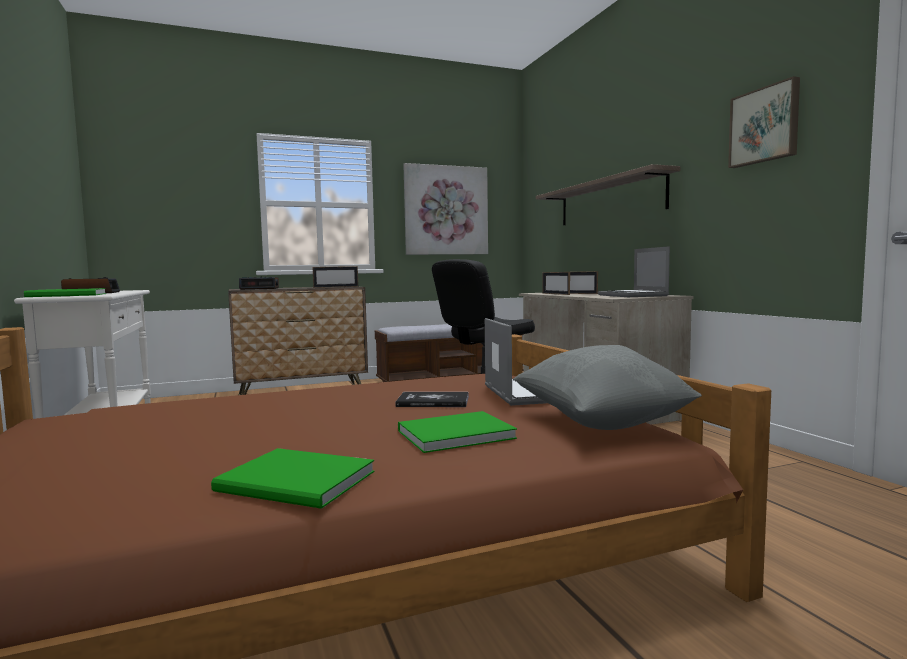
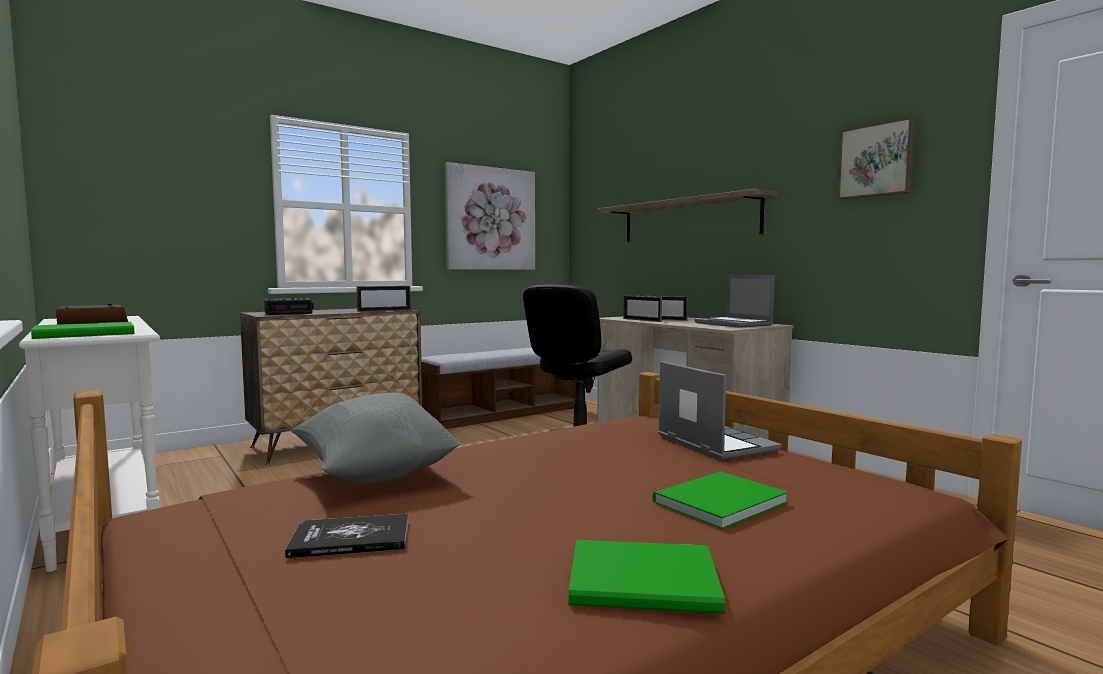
camera: 15 degrees left, 0 degrees up
book [395,392,469,407] -> book moved to [285,514,408,558]
grey pillow [513,345,702,430] -> grey pillow moved to [291,392,461,484]

